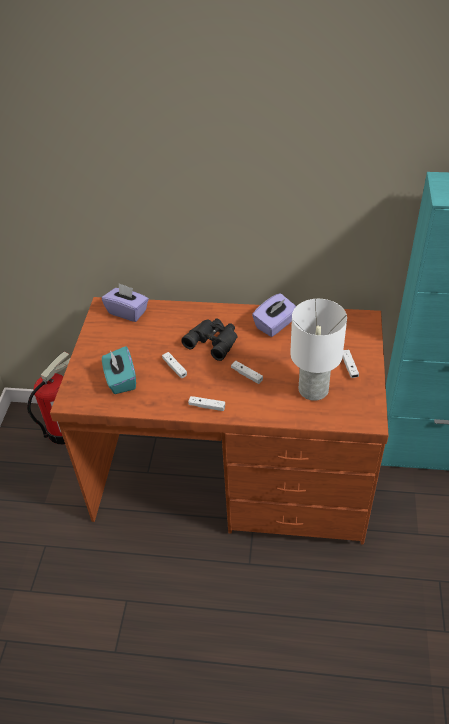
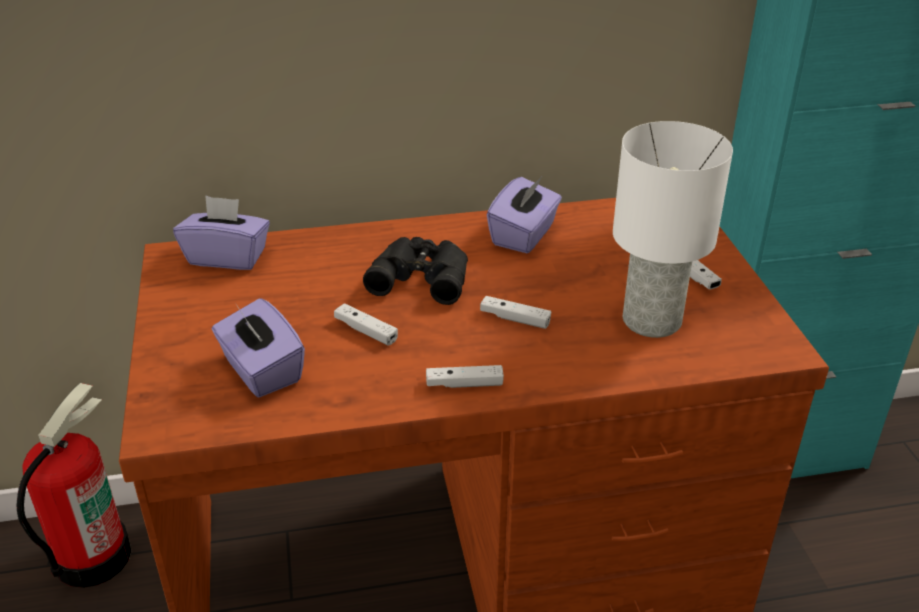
camera: 20 degrees left, 10 degrees down
turquoise tissue box [102,346,136,394] -> purple tissue box [212,298,305,397]

